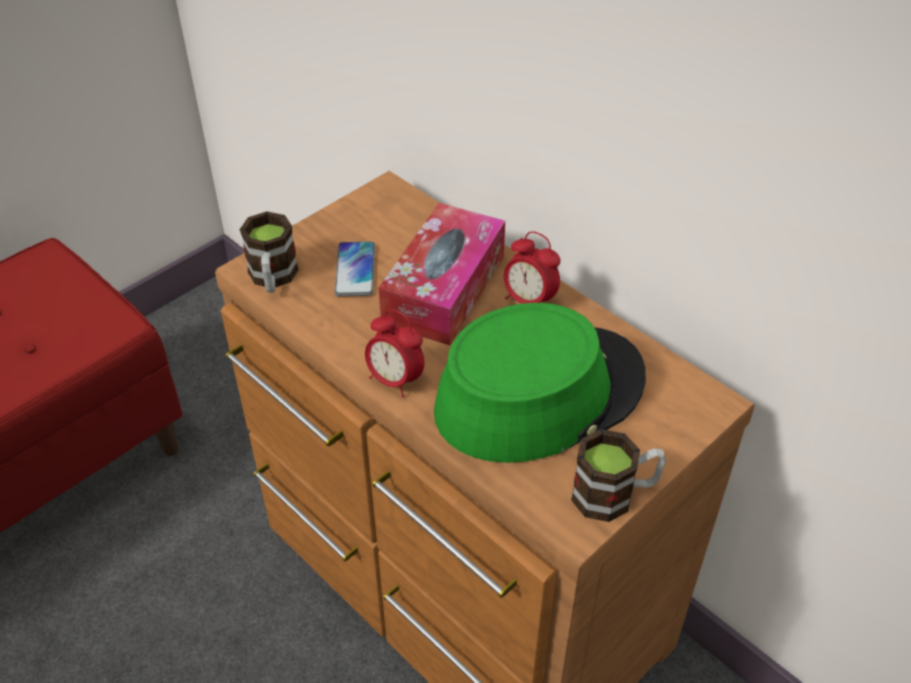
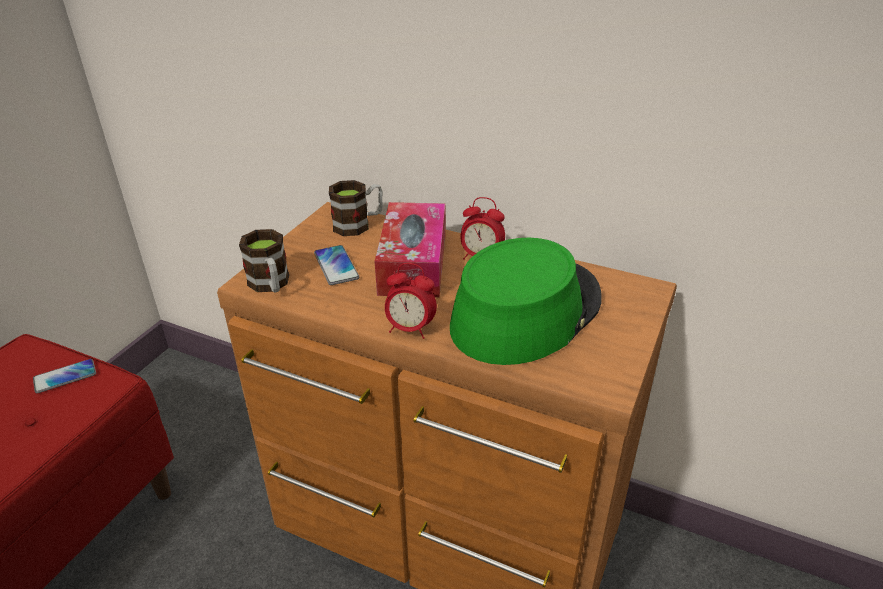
camera: 20 degrees left, 10 degrees down
mug [571,429,666,522] -> mug moved to [329,180,383,236]
none -> phone [33,359,96,393]

